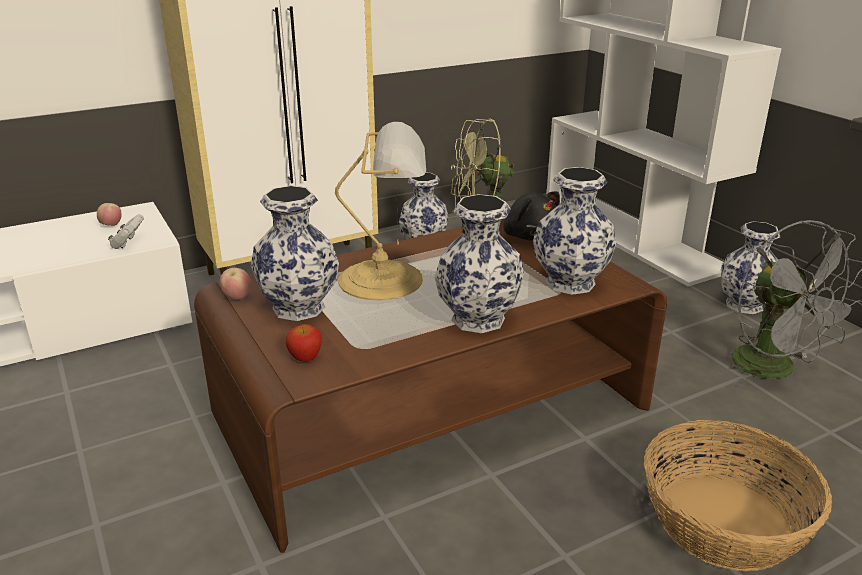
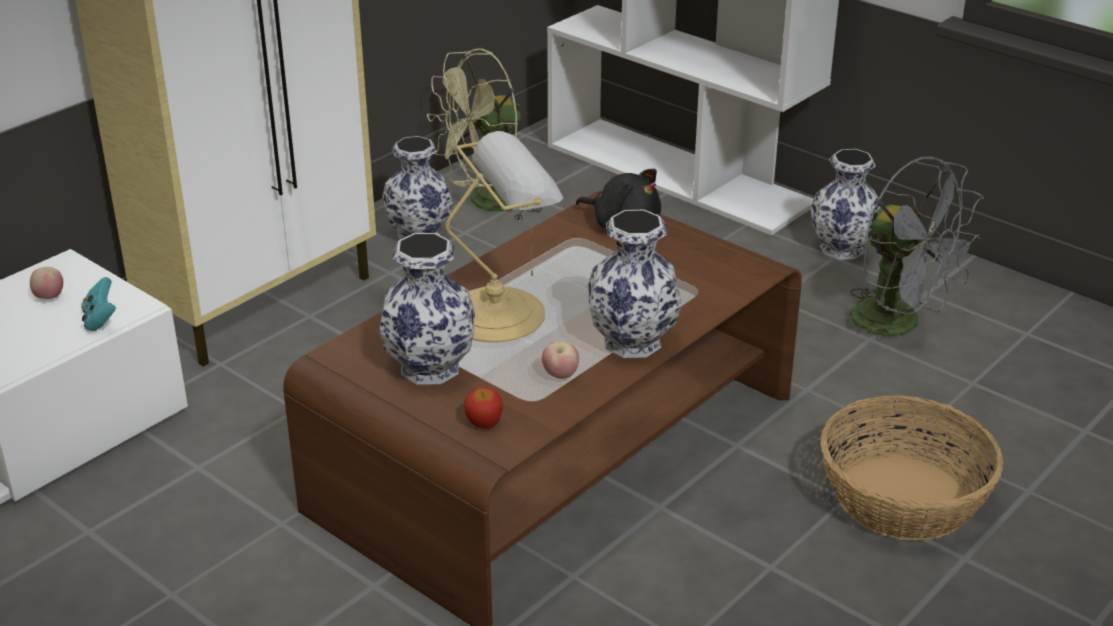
camera: 20 degrees left, 5 degrees up
white game controller [108,214,144,249] -> turquoise game controller [81,277,116,331]
apple [220,268,251,300] -> apple moved to [542,341,579,379]
vase [533,167,616,295] -> none

